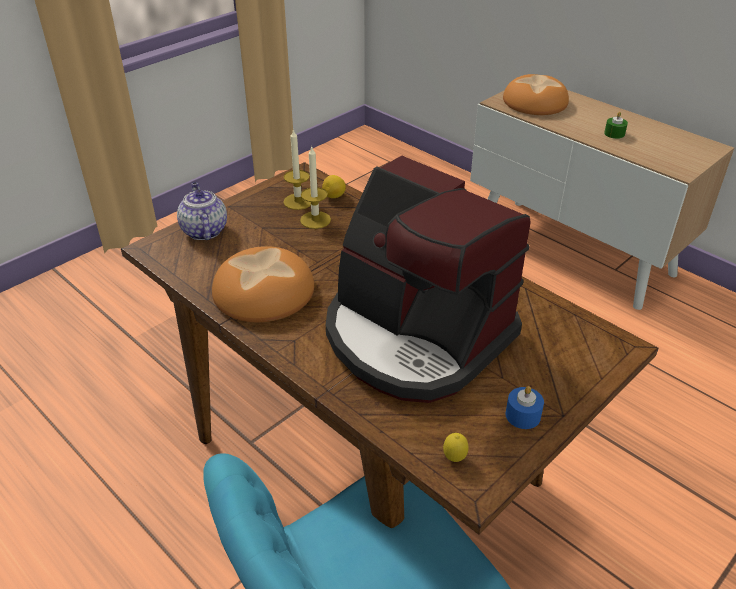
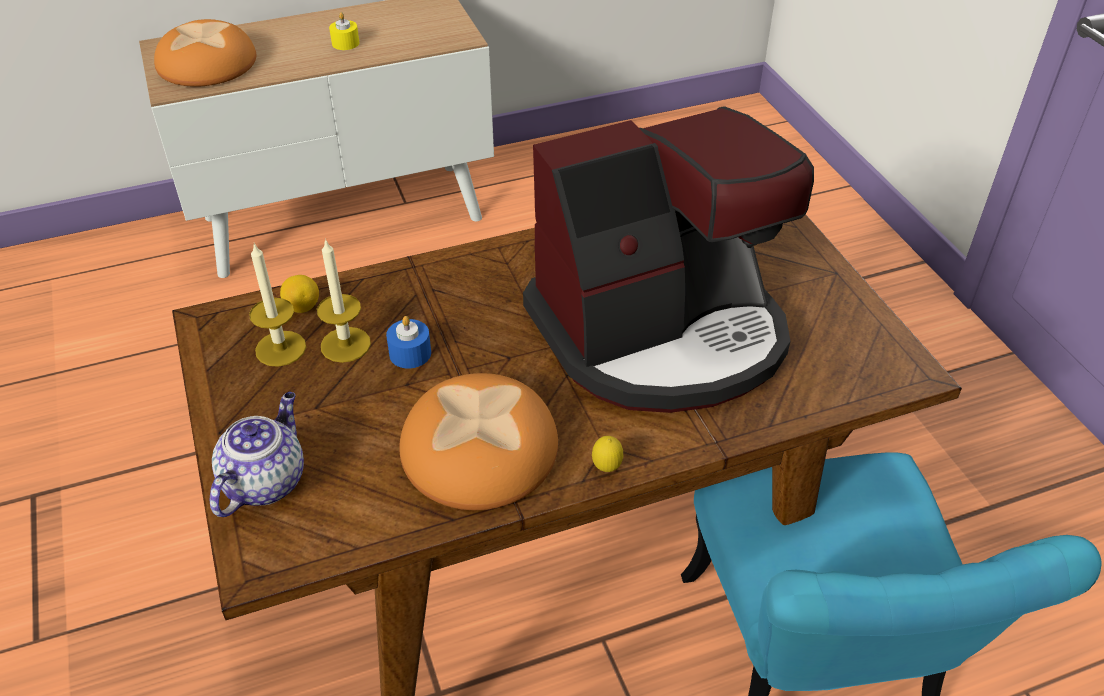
camera: 65 degrees left, 5 degrees up
teapot [177,182,227,240] -> teapot turned 105 degrees clockwise [210,392,304,517]
lemon [443,433,469,462] -> lemon moved to [592,436,623,472]
blue candle [506,386,544,429] -> blue candle moved to [386,316,431,369]
green candle [604,112,628,139] -> yellow candle [329,12,359,50]

